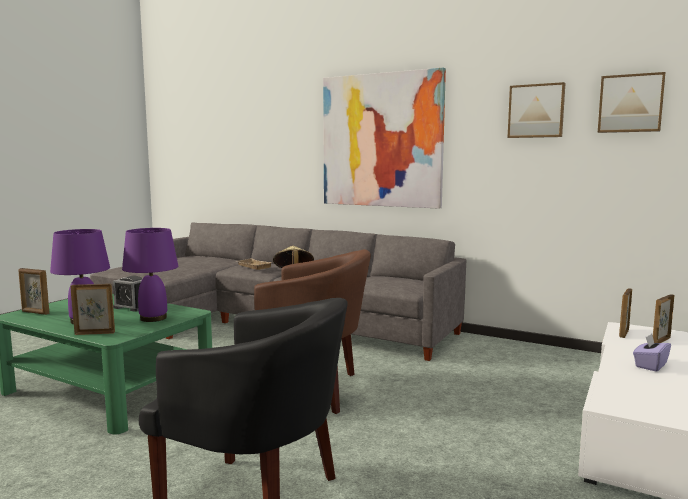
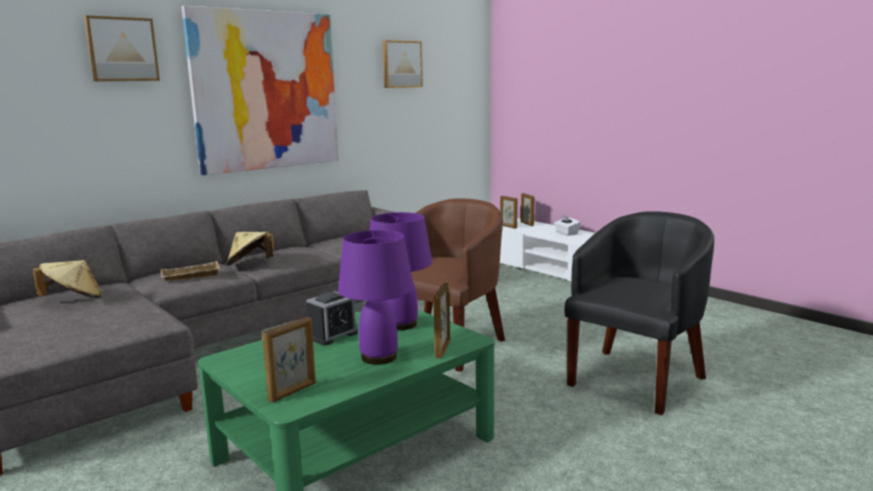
camera: 70 degrees left, 5 degrees up
picture [598,72,665,133] -> picture moved to [84,15,160,82]
purple tissue box [633,334,671,372] -> white tissue box [554,214,581,236]
none -> beige hat [33,260,102,298]

